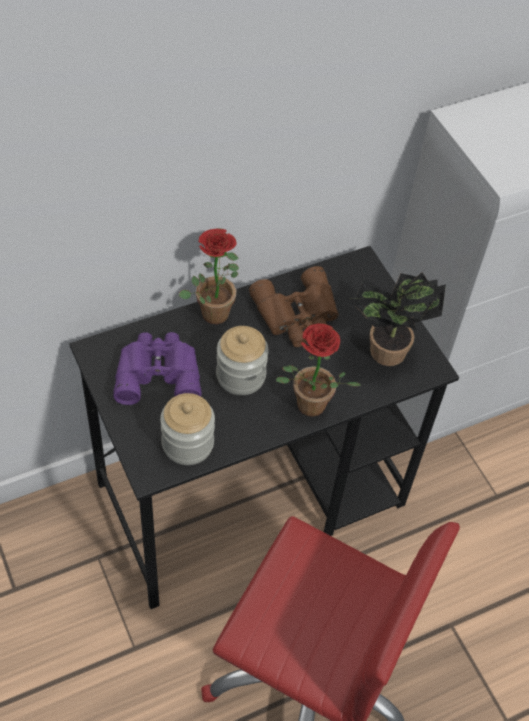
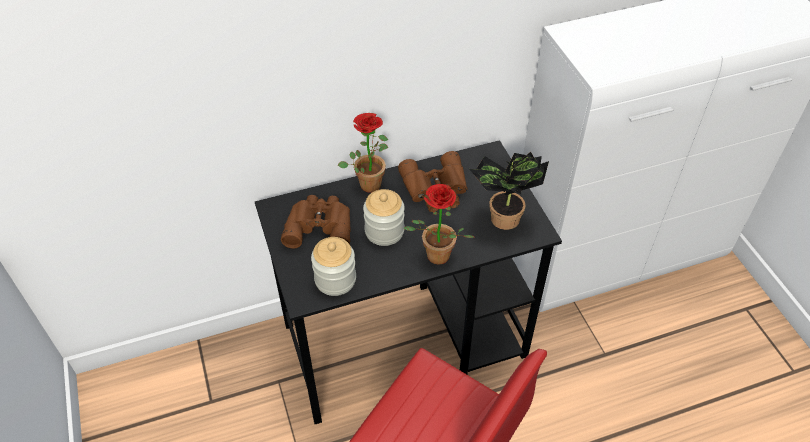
camera: 10 degrees right, 5 degrees down
purple binoculars [113,332,202,405] -> brown binoculars [281,195,351,248]

